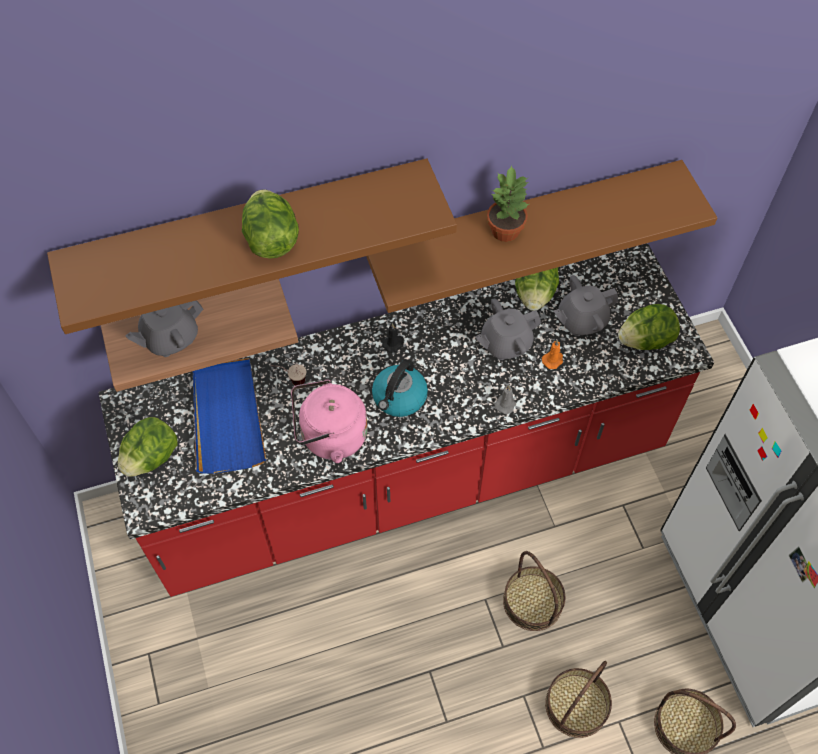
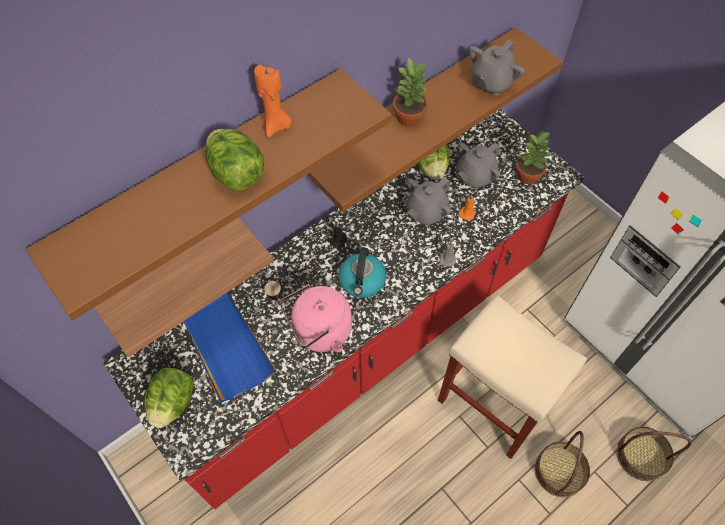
camera: 20 degrees left, 0 degrees up
grey teapot [125,300,203,357] -> grey teapot moved to [469,40,525,96]
basket [503,551,565,631] -> beige stool [438,295,587,459]
lettuce [618,304,680,350] -> potted plant [516,131,550,184]
none -> orange candle [254,65,292,138]

